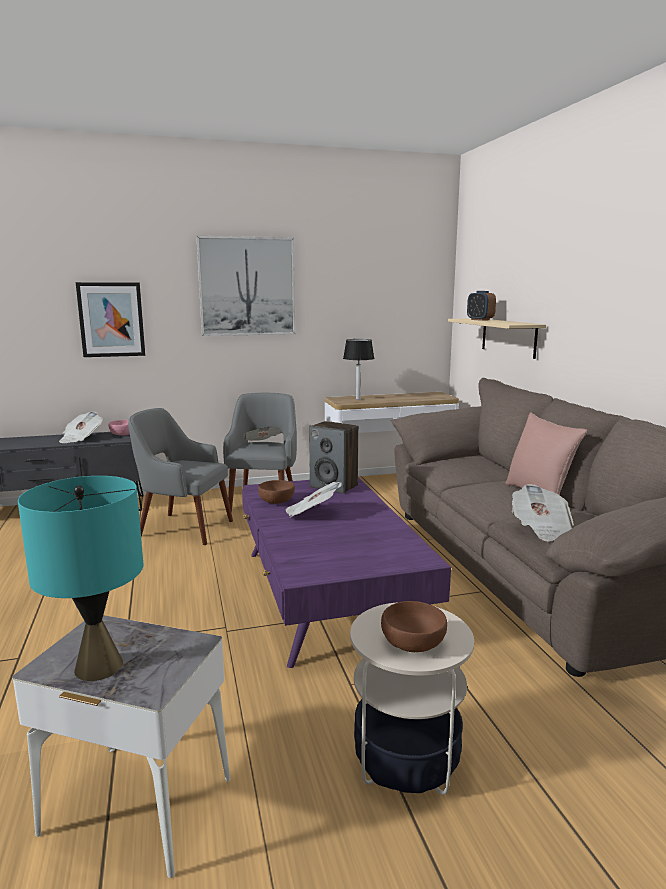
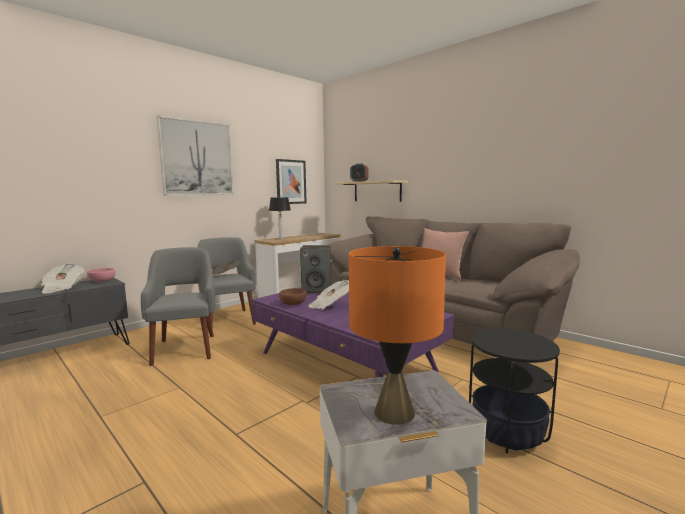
camera: 30 degrees left, 5 degrees down
turquoise table lamp [18,476,144,681] -> orange table lamp [349,246,446,425]
picture [76,282,145,357] -> picture moved to [276,159,307,204]
grey armchair [128,408,233,545] -> grey armchair turned 90 degrees clockwise [141,247,215,366]
beige side table [350,602,474,795] -> black side table [469,328,560,454]
brown bowl [381,601,447,652] -> none
newspaper [512,484,574,542] -> none

